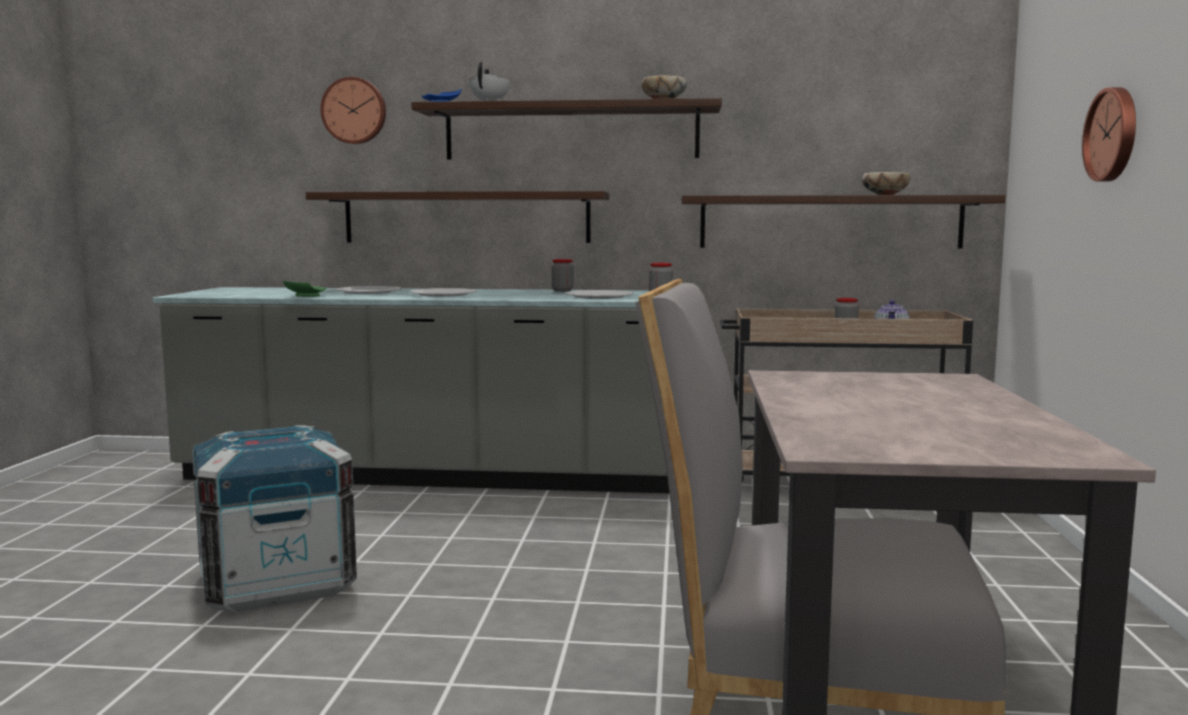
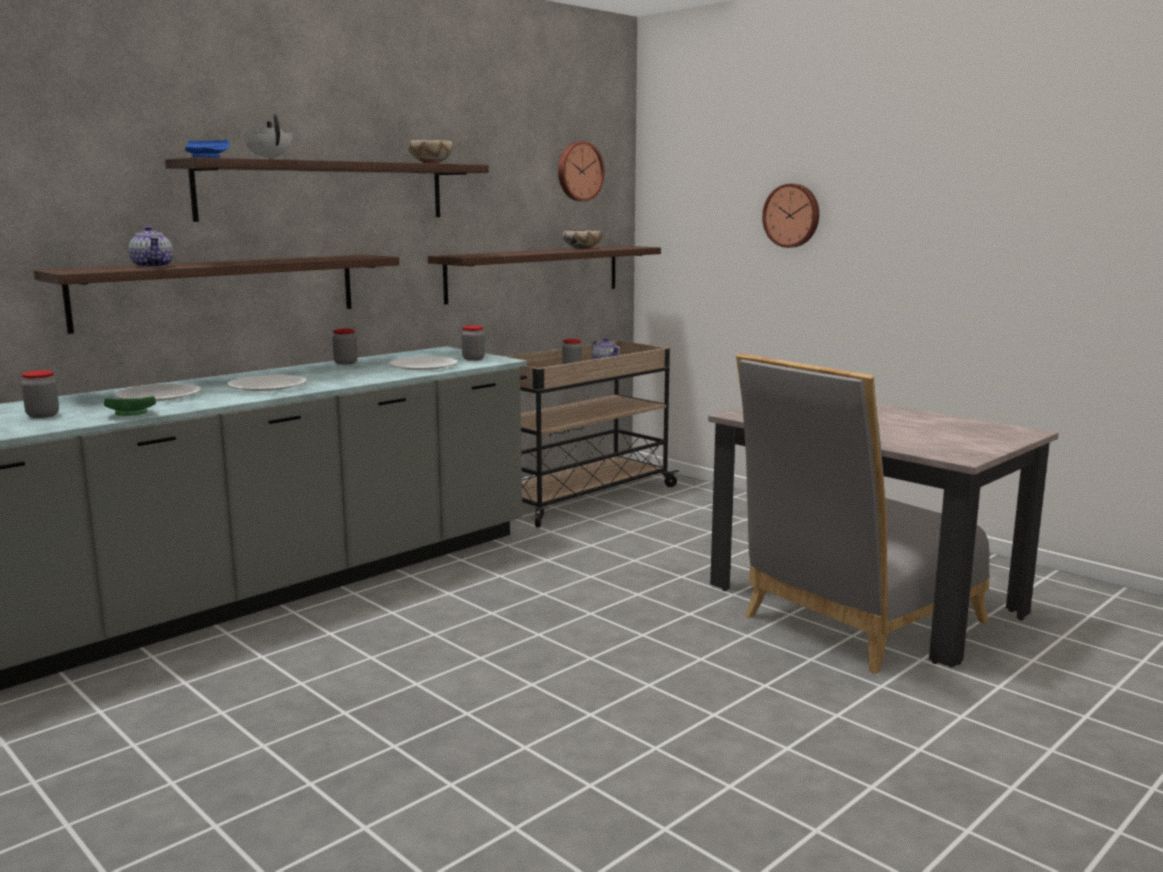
camera: 50 degrees left, 5 degrees up
crate [192,425,357,613] -> none
wall clock [320,77,386,144] -> wall clock moved to [558,141,604,201]
none -> jar [21,370,59,418]
none -> teapot [129,226,173,268]

